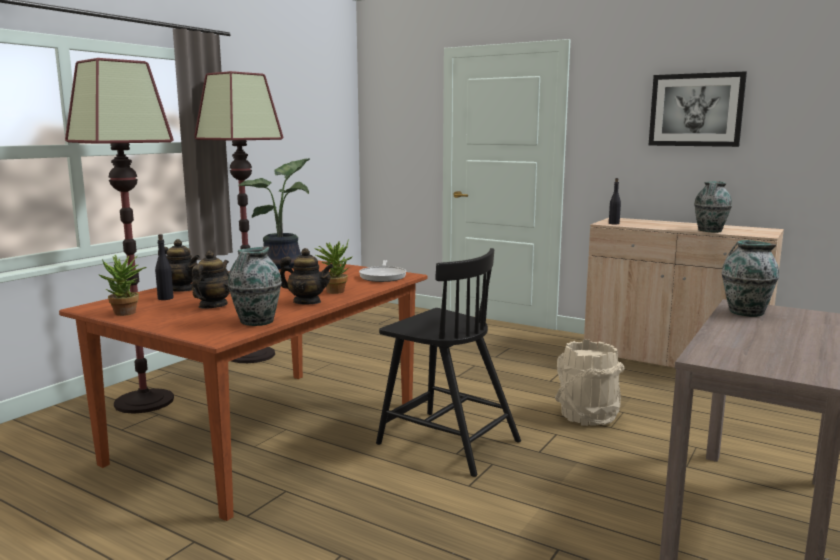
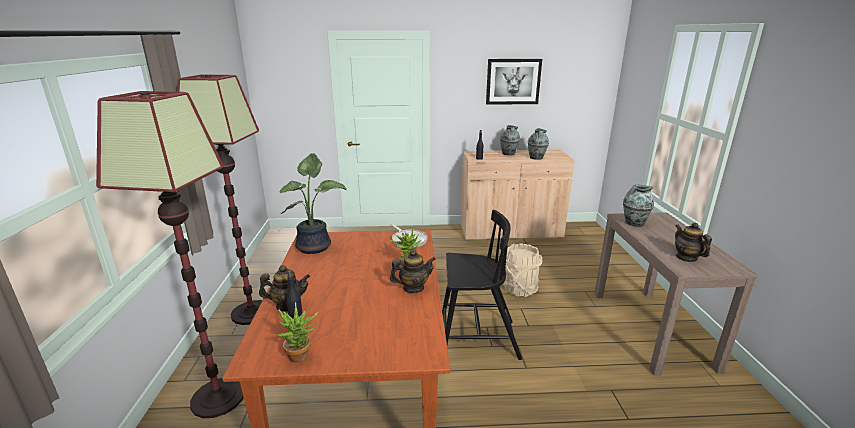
camera: 35 degrees left, 10 degrees up
teapot [192,250,230,309] -> teapot moved to [675,222,712,262]
vase [228,246,282,326] -> vase moved to [500,125,520,155]

